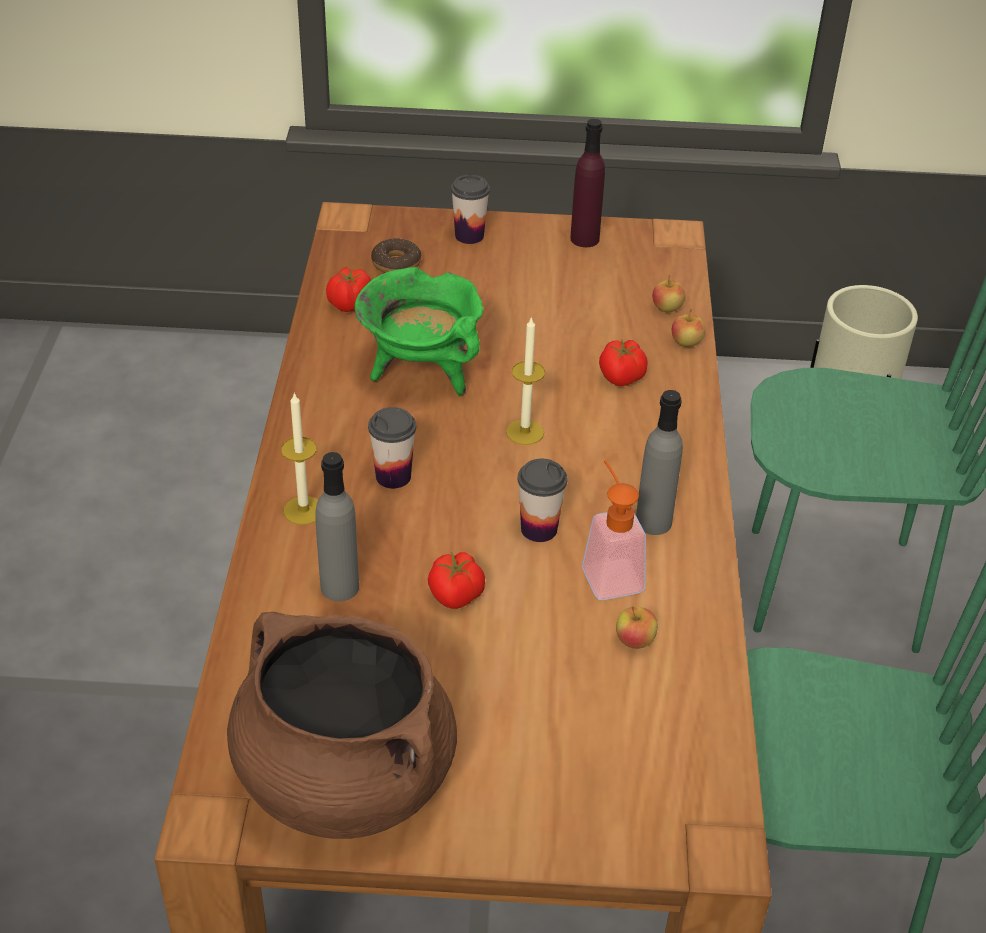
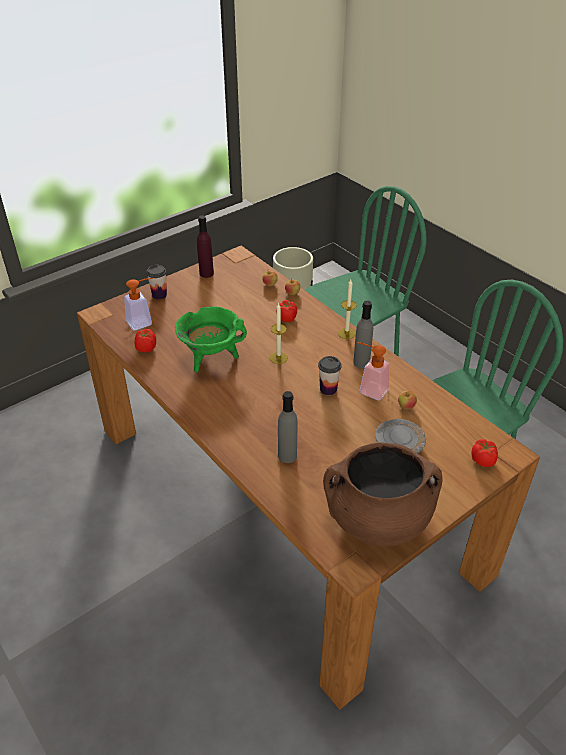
camera: 40 degrees left, 0 degrees up
candle [281,392,318,525] -> candle moved to [338,280,357,339]
cup [368,407,416,489] -> none
donut [371,238,421,273] -> soap dispenser [124,278,153,330]
tomato [428,552,485,609] -> tomato moved to [471,439,498,467]
none -> grey plate [375,419,426,454]

